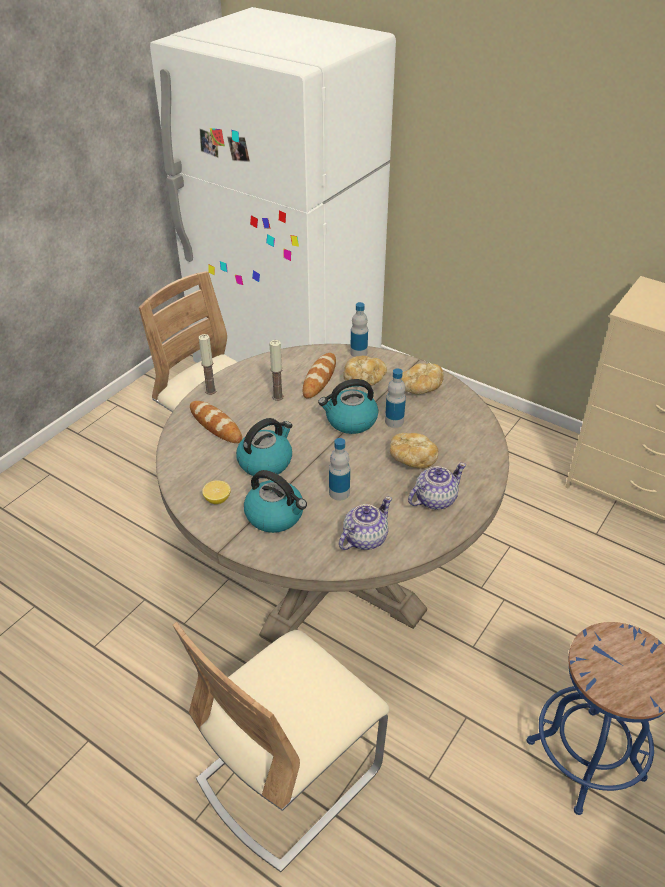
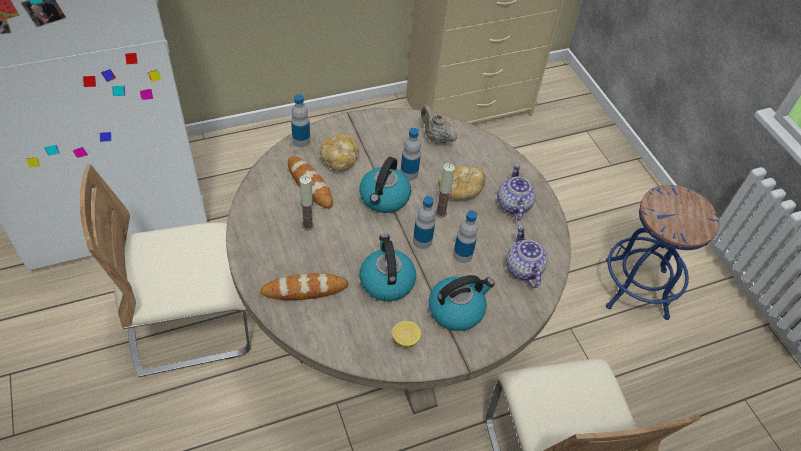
camera: 60 degrees left, 10 degrees up
candle [199,334,216,395] -> candle moved to [435,163,455,218]
bread [402,363,444,394] -> none
none -> bottle [413,196,436,249]
none -> beige teapot [421,105,457,144]

